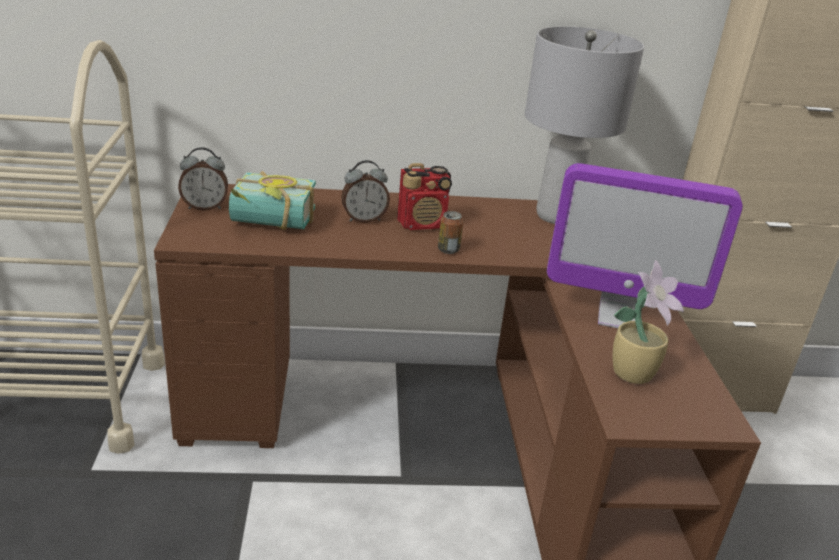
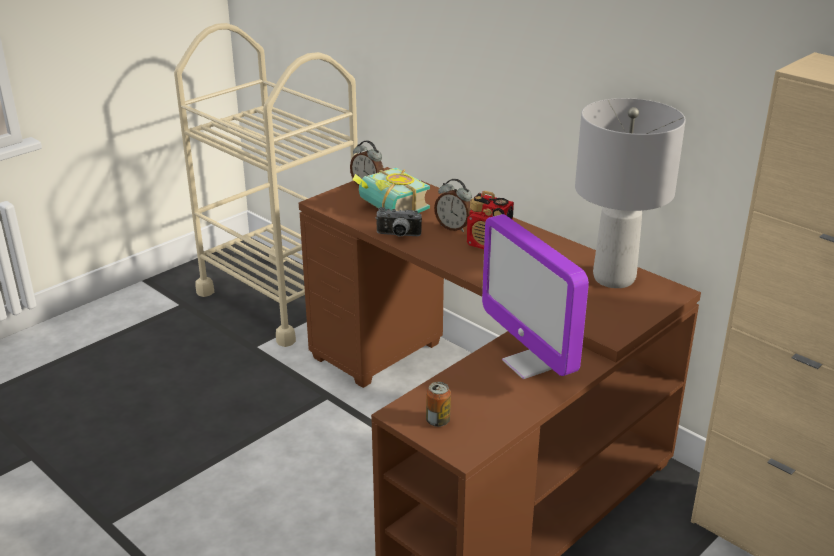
camera: 50 degrees right, 0 degrees up
can [438,211,463,254] -> can moved to [426,382,451,427]
potted plant [613,260,684,384] -> none
none -> camera [375,207,422,237]

